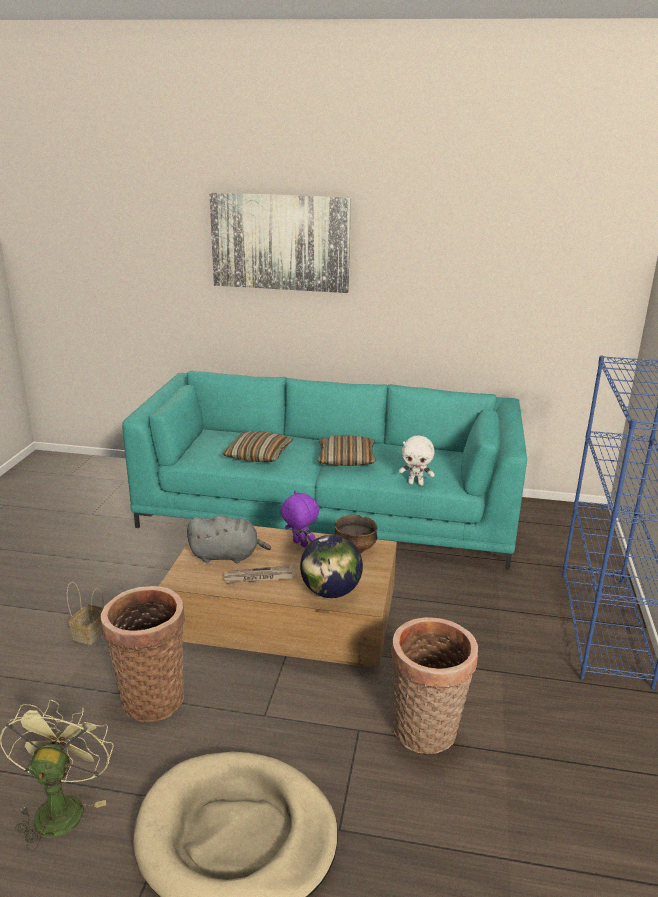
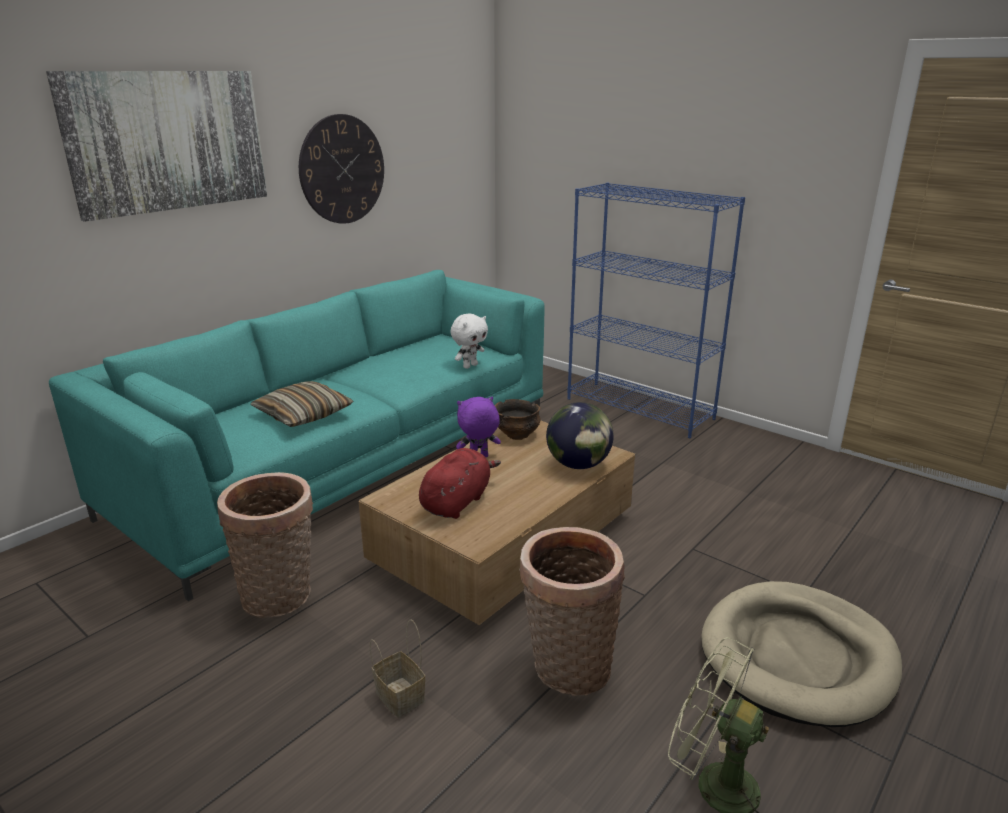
camera: 60 degrees left, 0 degrees up
grey plush toy [186,516,271,563] -> red plush toy [419,448,501,519]
newspaper [224,565,295,584] -> none
pillow [317,435,376,466] -> none
basket [391,617,478,754] -> basket moved to [217,472,313,618]
none -> wall clock [299,114,384,224]

